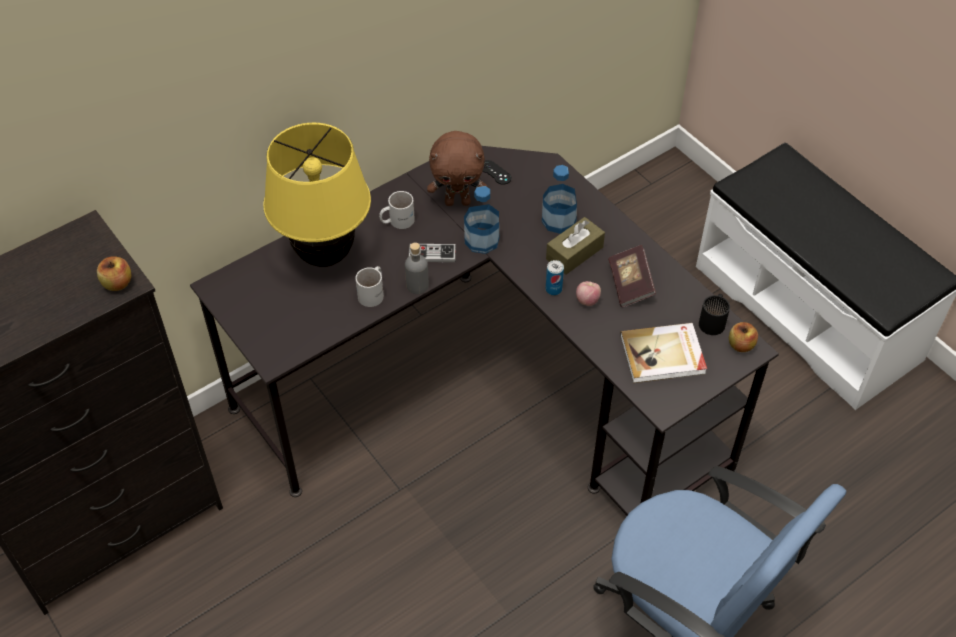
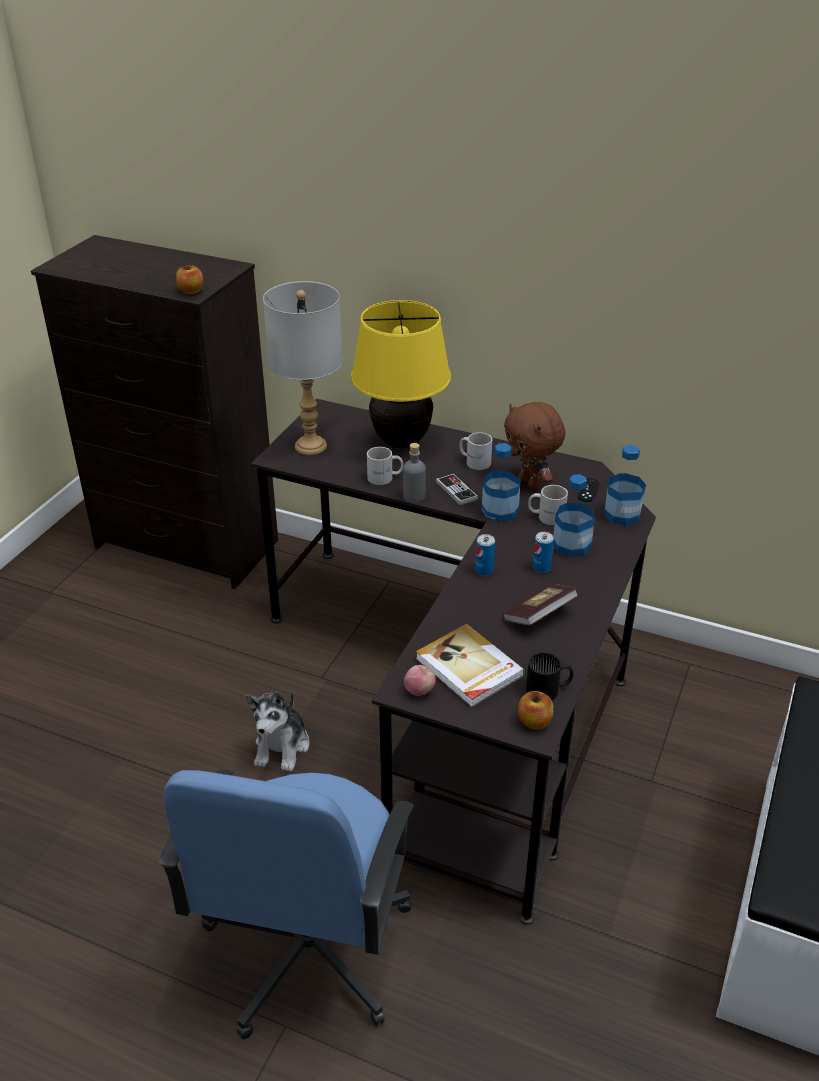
camera: 60 degrees right, 15 degrees down
brown tissue box [546,217,605,275] -> can [533,532,554,573]
apple [576,281,601,306] -> apple moved to [404,665,436,696]
none -> plush toy [246,691,309,772]
none -> grey table lamp [263,281,342,455]
none -> white mug [528,485,568,525]
none -> bottle [604,445,646,526]

